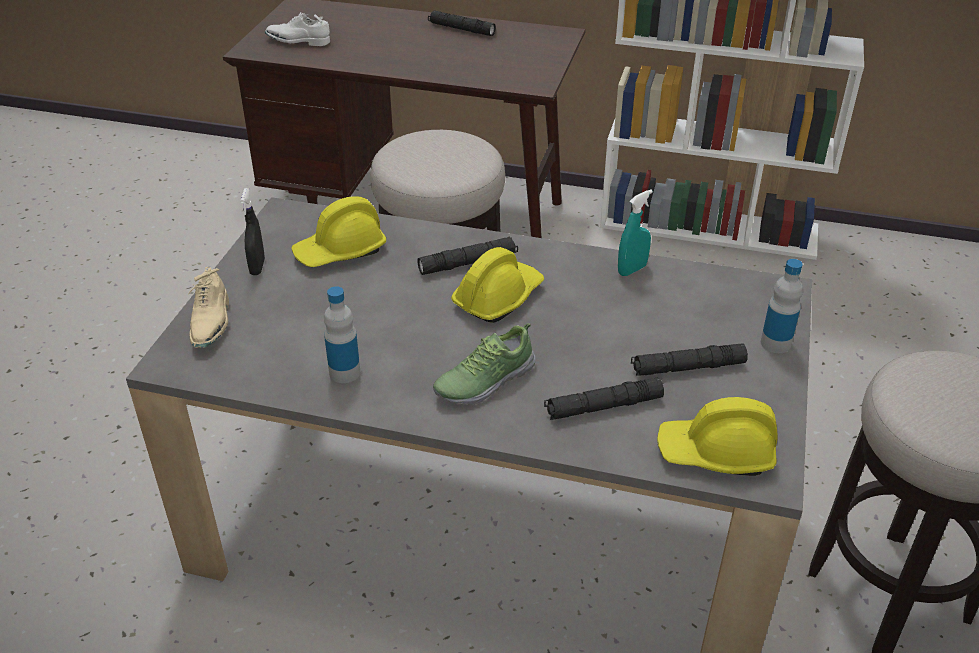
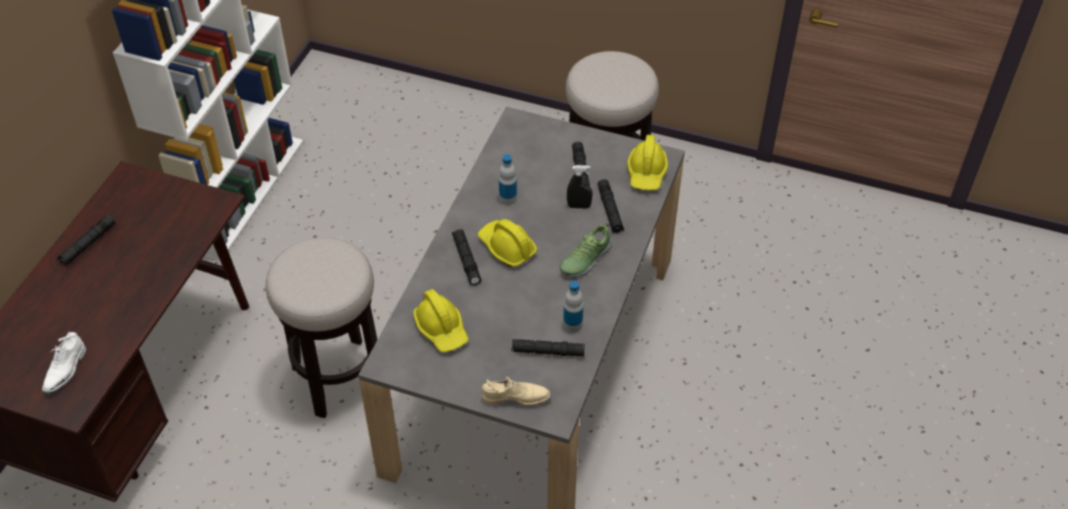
camera: 85 degrees left, 10 degrees up
black spray bottle [240,188,265,275] -> black spray bottle moved to [567,165,593,209]
shoe [433,323,536,405] -> shoe turned 75 degrees clockwise [560,223,613,277]
turquoise spray bottle [618,190,653,276] -> none
bottle [761,259,803,353] -> bottle moved to [499,154,517,205]
none -> black flashlight [511,339,585,357]

